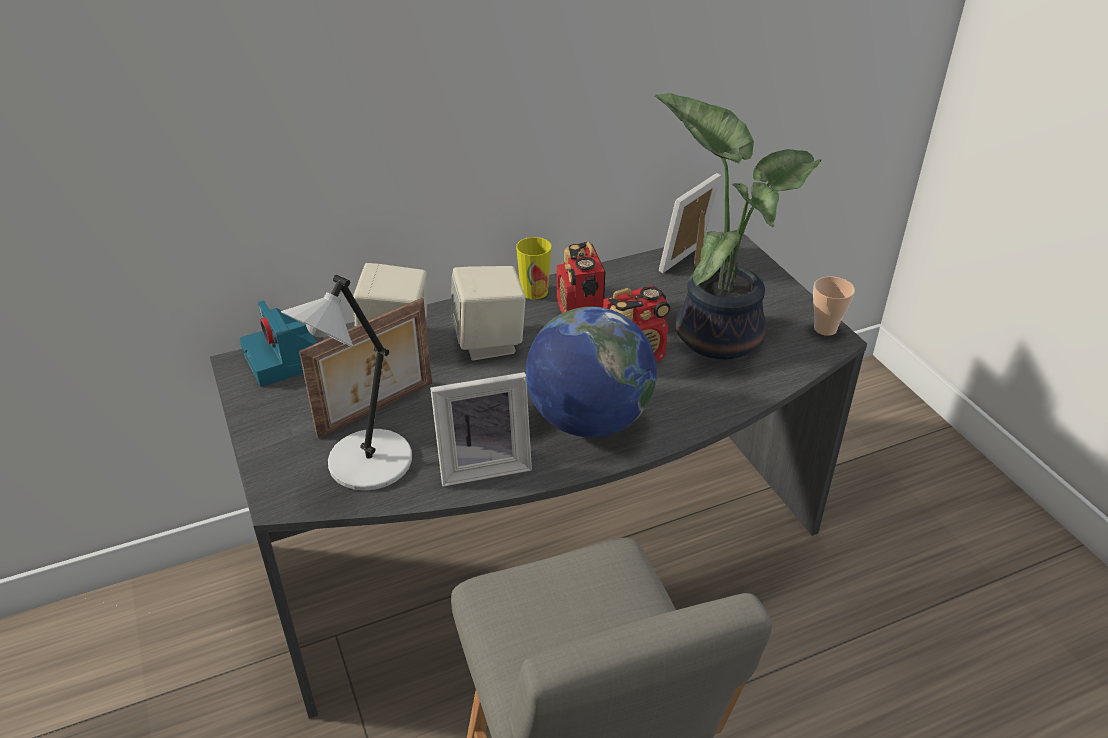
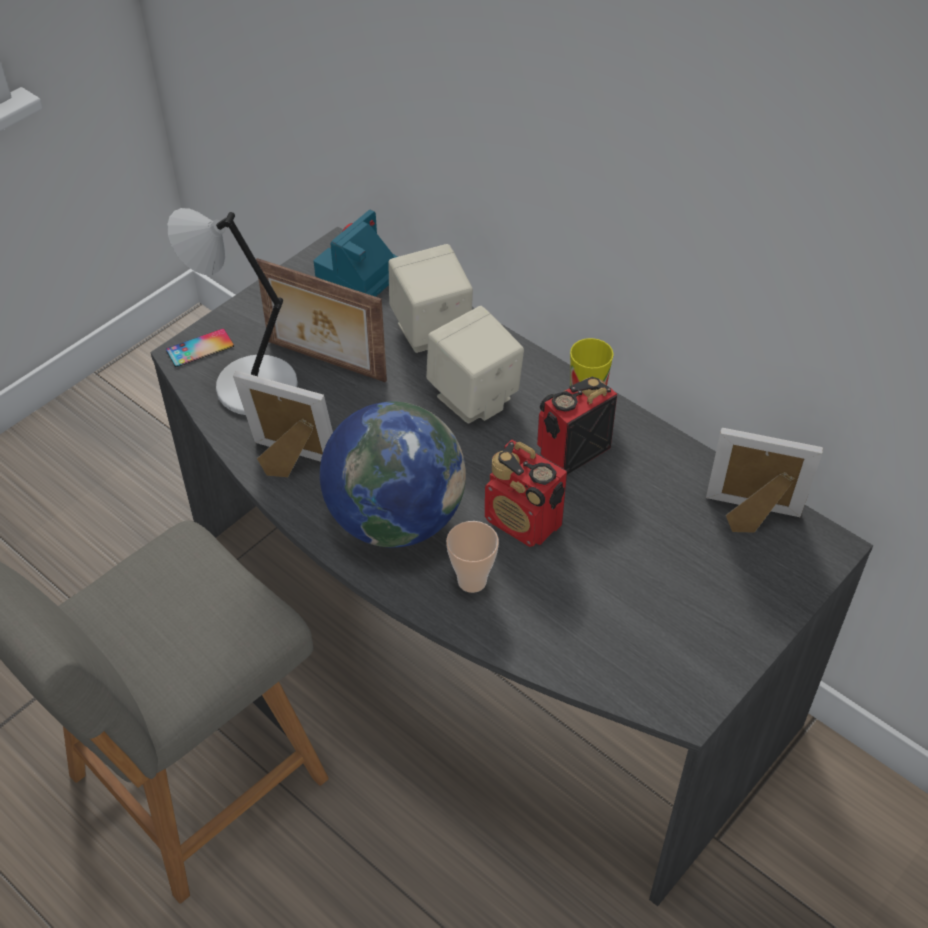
camera: 65 degrees right, 10 degrees up
picture frame [430,372,532,487] -> picture frame turned 150 degrees clockwise [233,371,333,477]
potted plant [655,93,821,360] -> none
cup [813,276,855,336] -> cup moved to [446,521,499,593]
none -> phone [166,329,234,367]

